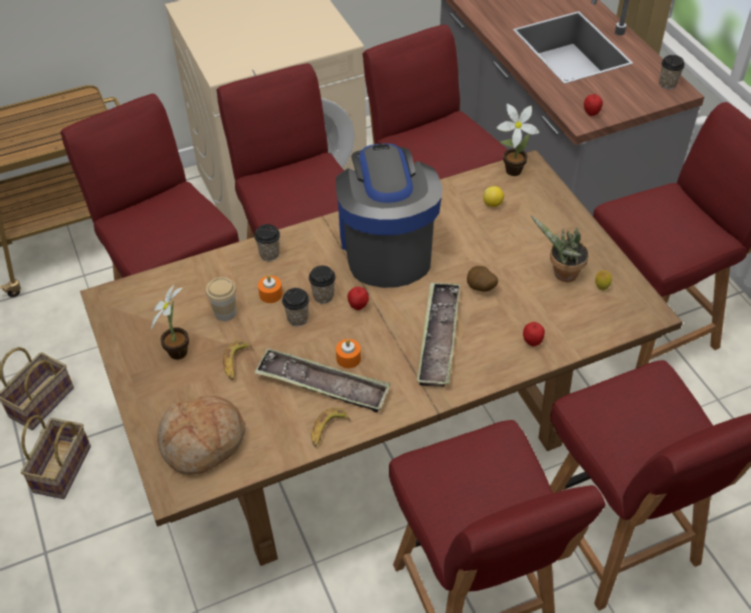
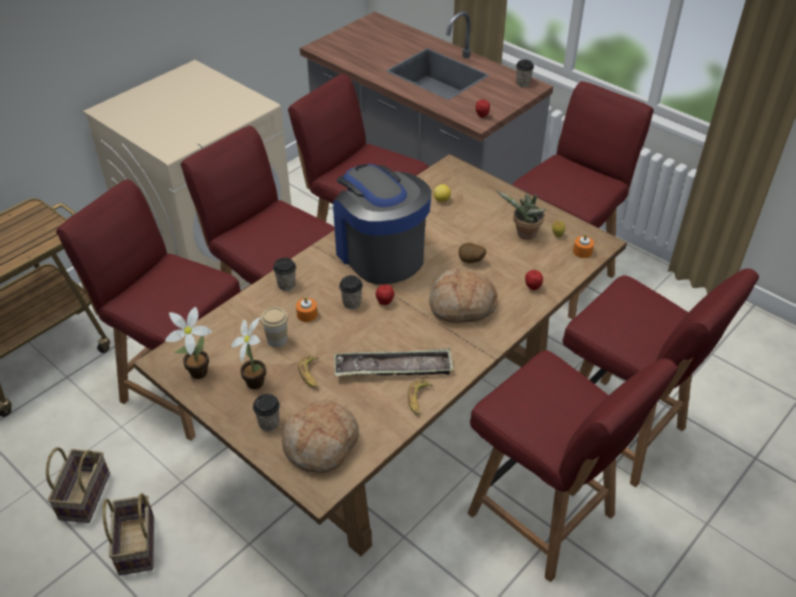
camera: 25 degrees left, 5 degrees down
cup [282,288,310,326] -> cup moved to [253,394,280,431]
orange candle [336,339,361,368] -> orange candle moved to [573,234,594,258]
tray [417,282,460,387] -> bread [429,268,498,323]
potted plant [496,104,539,176] -> potted plant moved to [165,307,212,379]

